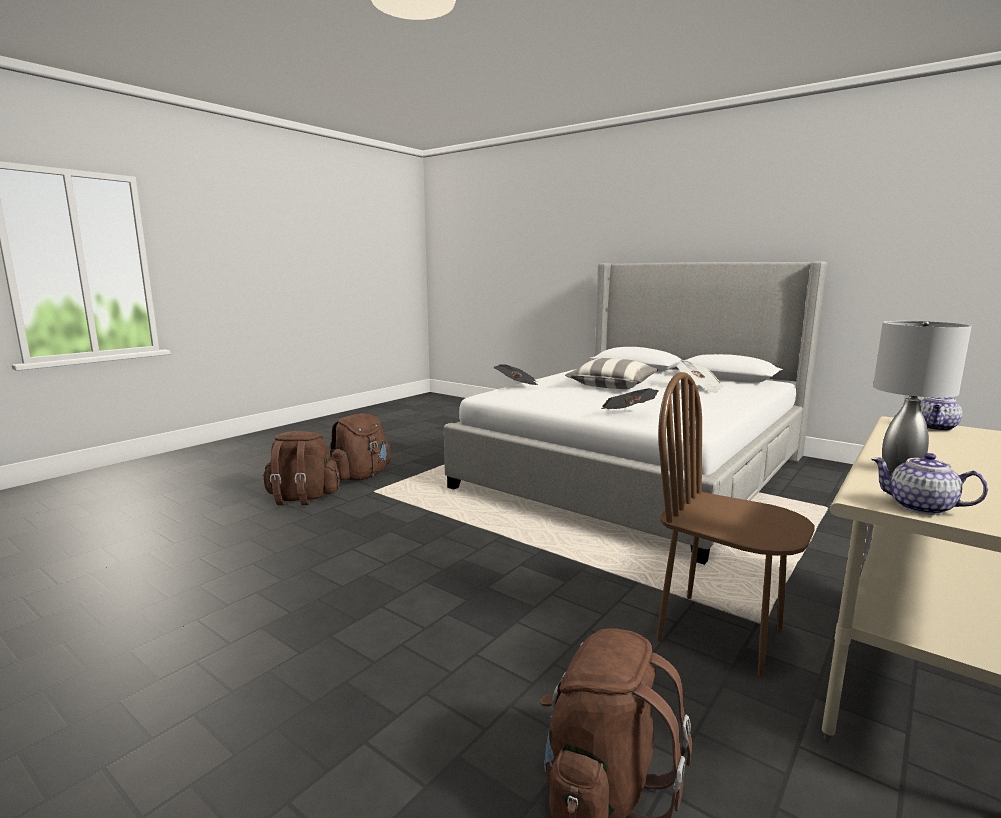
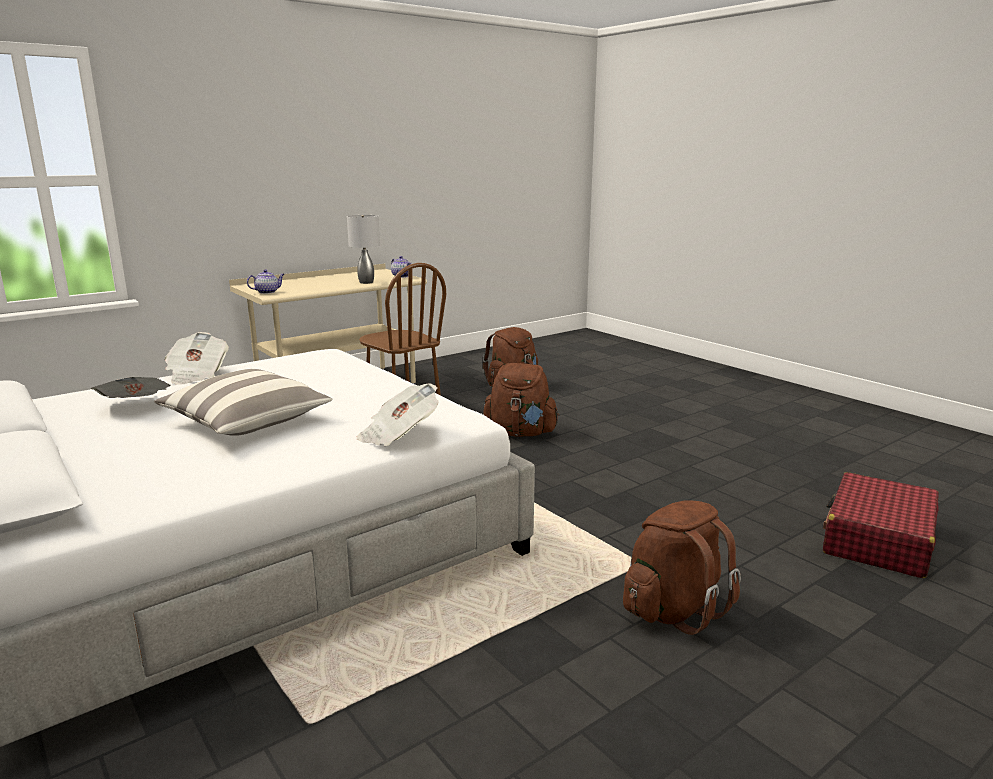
camera: 165 degrees left, 5 degrees up
brown backpack [263,431,340,506] -> brown backpack moved to [484,363,560,437]
newspaper [601,388,659,409] -> newspaper moved to [165,332,229,385]
none -> red suitcase [823,472,939,578]

